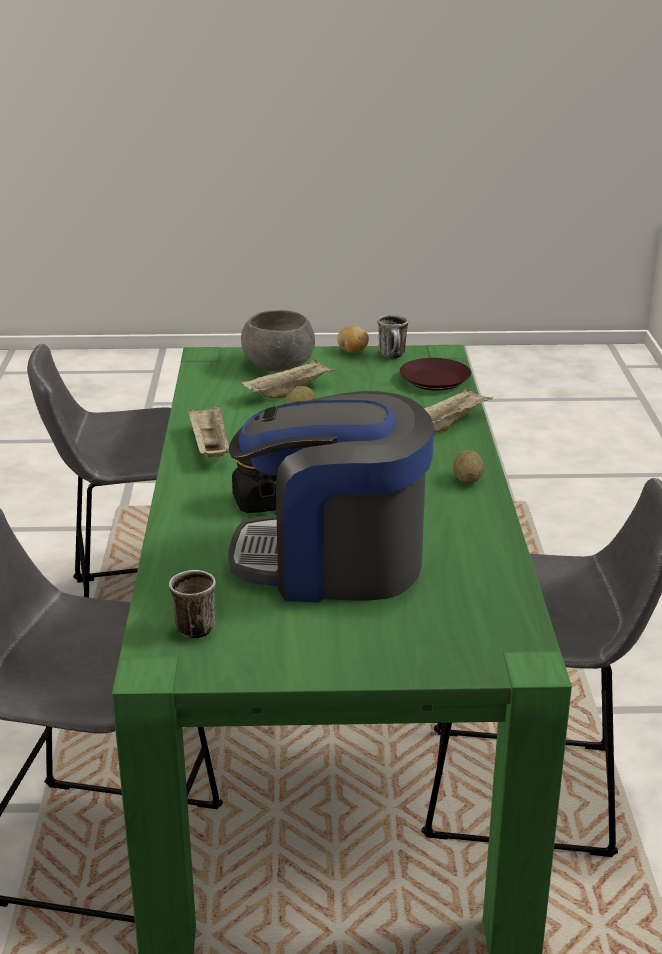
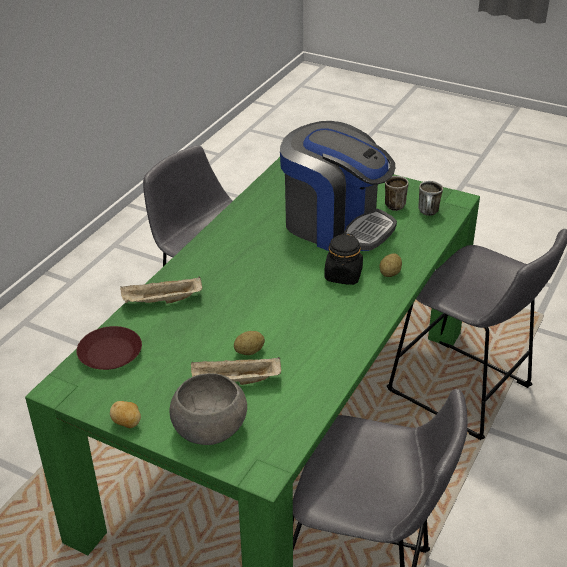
camera: 150 degrees left, 10 degrees up
beige tray [188,405,229,457] -> none
mug [377,315,408,359] -> mug moved to [385,176,409,211]
potato [453,450,484,483] -> potato moved to [379,253,402,277]

